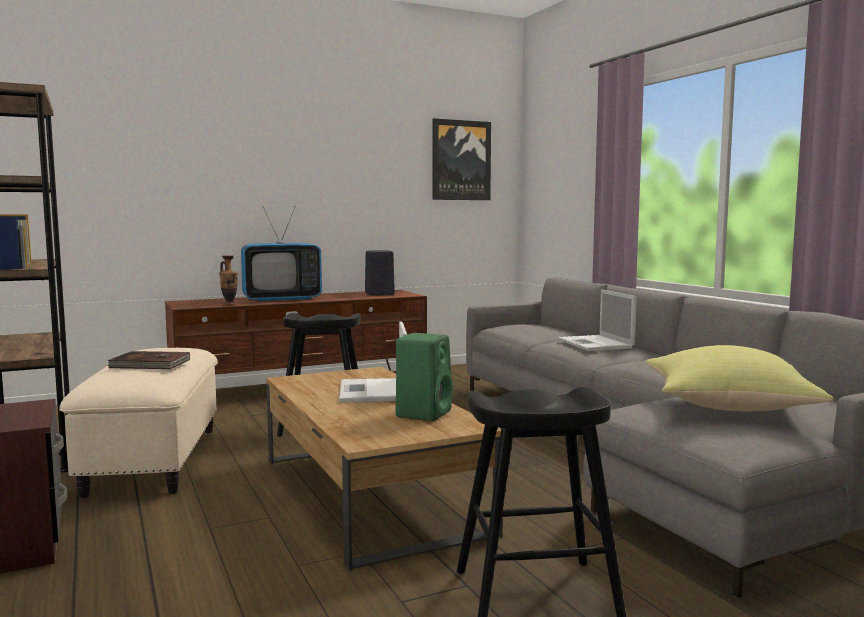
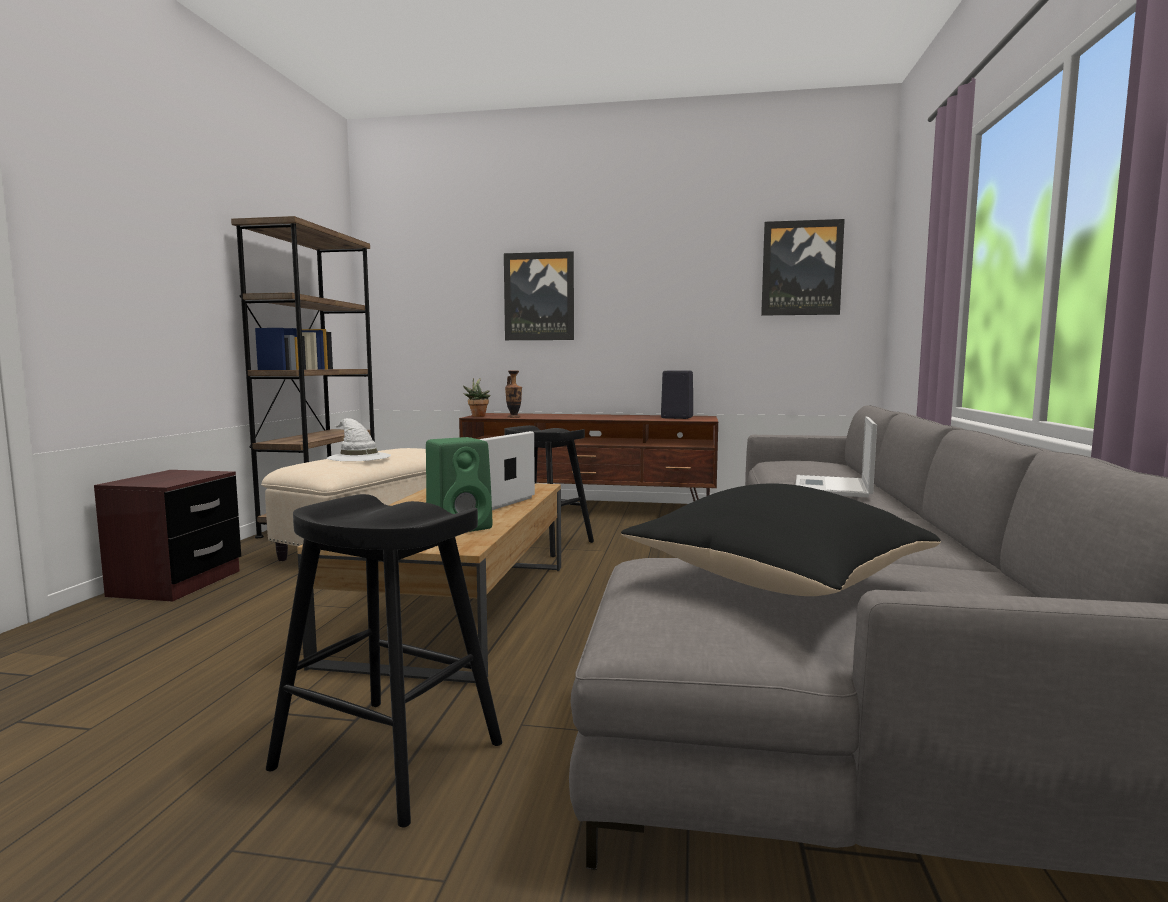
camera: 35 degrees right, 0 degrees up
brown book [107,351,190,369] -> white hat [327,418,391,461]
television [241,206,322,302] -> none
yellow pillow [645,345,833,411] -> black pillow [621,483,941,596]
none -> potted plant [463,378,491,417]
none -> picture [504,251,574,340]

